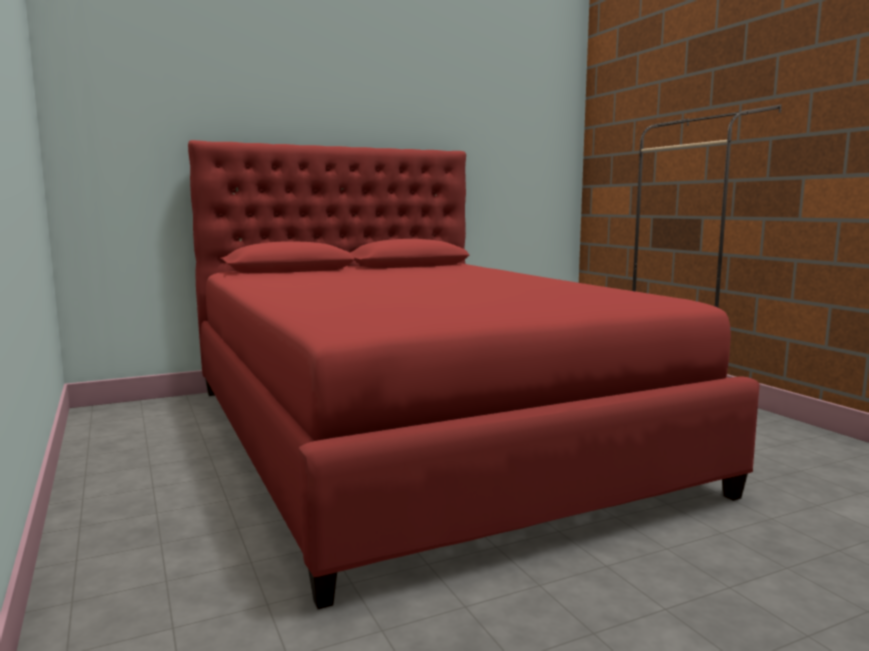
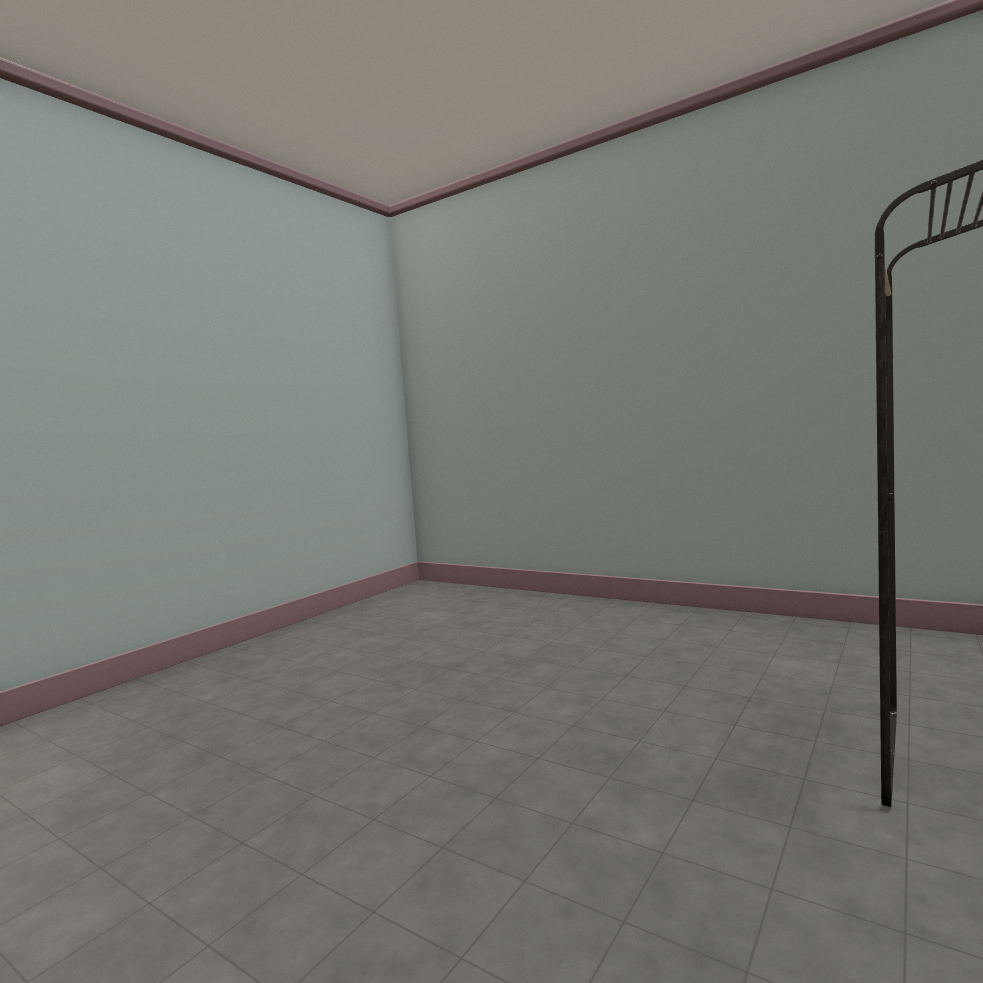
camera: 60 degrees right, 5 degrees down
red bed [188,140,760,609] -> none

